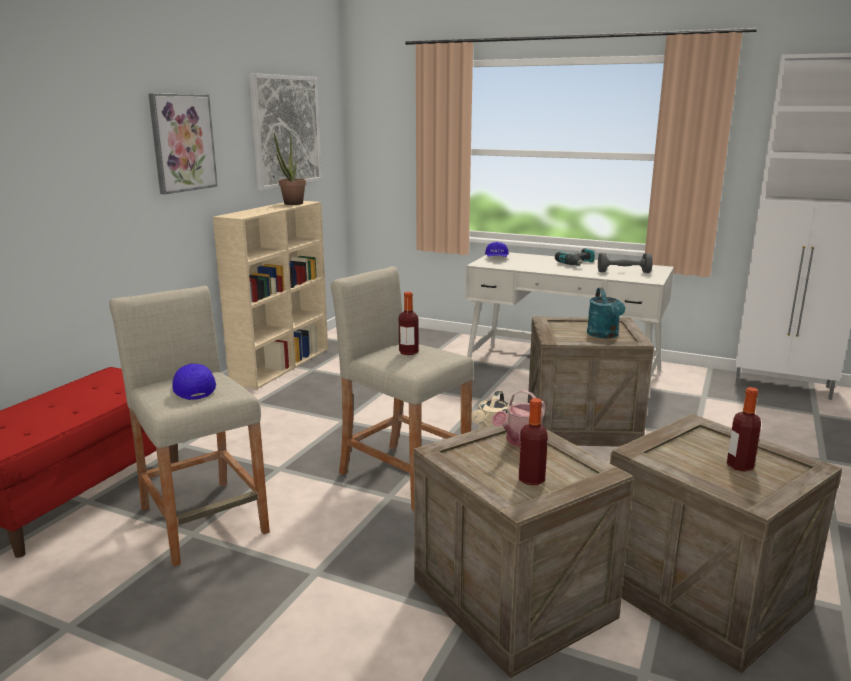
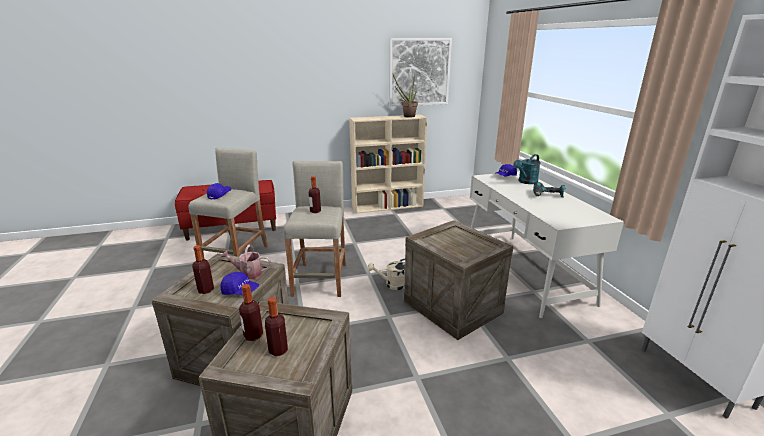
camera: 50 degrees right, 5 degrees up
picture [148,94,218,194] -> none
turquoise watering can [587,288,625,338] -> turquoise watering can moved to [513,154,541,184]
grey dumbbell [598,253,653,273] -> none
none -> blue cap [221,272,259,295]
none -> bottle [239,284,263,341]

